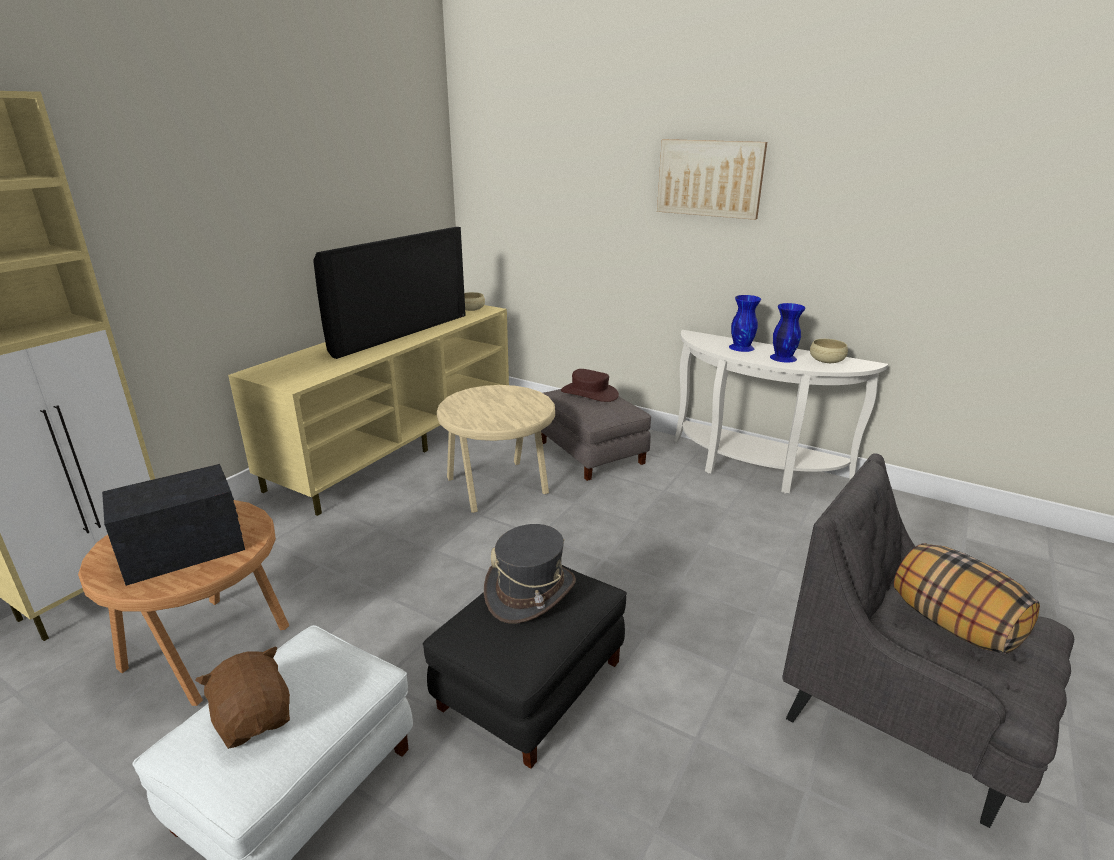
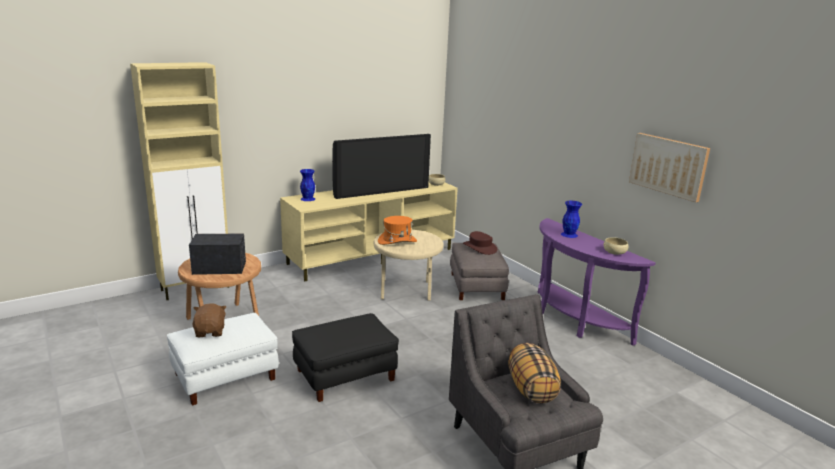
camera: 25 degrees right, 5 degrees down
grey hat [484,524,576,623] -> none
picture [657,139,767,220] -> picture moved to [629,133,710,202]
white console table [674,330,888,494] -> purple console table [537,218,656,346]
blue vase [770,303,805,363] -> blue vase moved to [300,169,315,201]
none -> orange hat [378,216,417,245]

